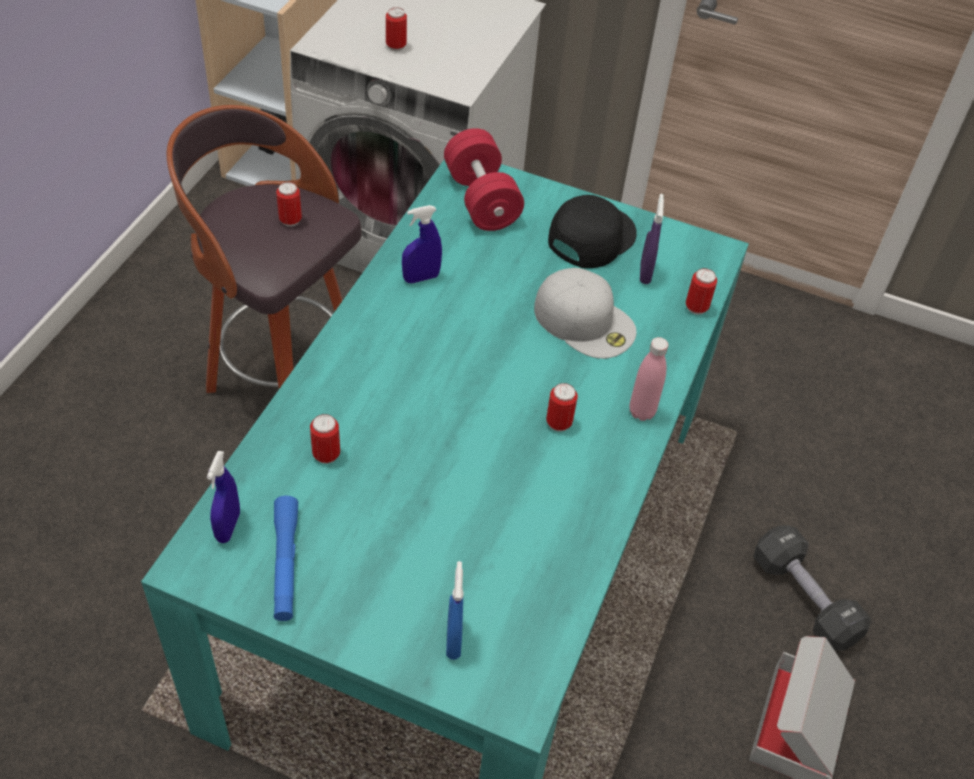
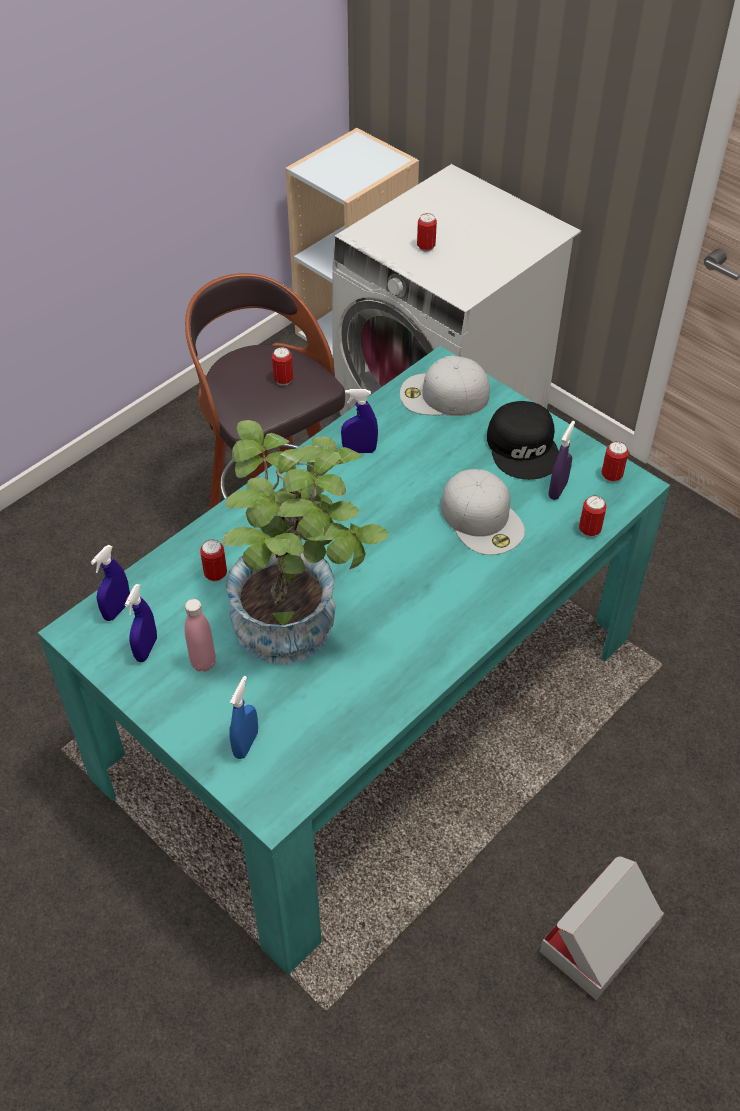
camera: 25 degrees right, 0 degrees up
blue flashlight [274,496,298,621] -> blue spray bottle [125,584,157,662]
red dumbbell [444,128,524,231] -> white cap [400,356,490,416]
can [546,383,578,432] -> can moved to [602,441,629,483]
black cap [548,195,637,268] -> black cap turned 105 degrees clockwise [487,401,559,480]
pink bottle [630,337,668,421] -> pink bottle moved to [185,599,216,672]
black dumbbell [753,525,871,651] -> none
none -> potted plant [221,420,389,664]

